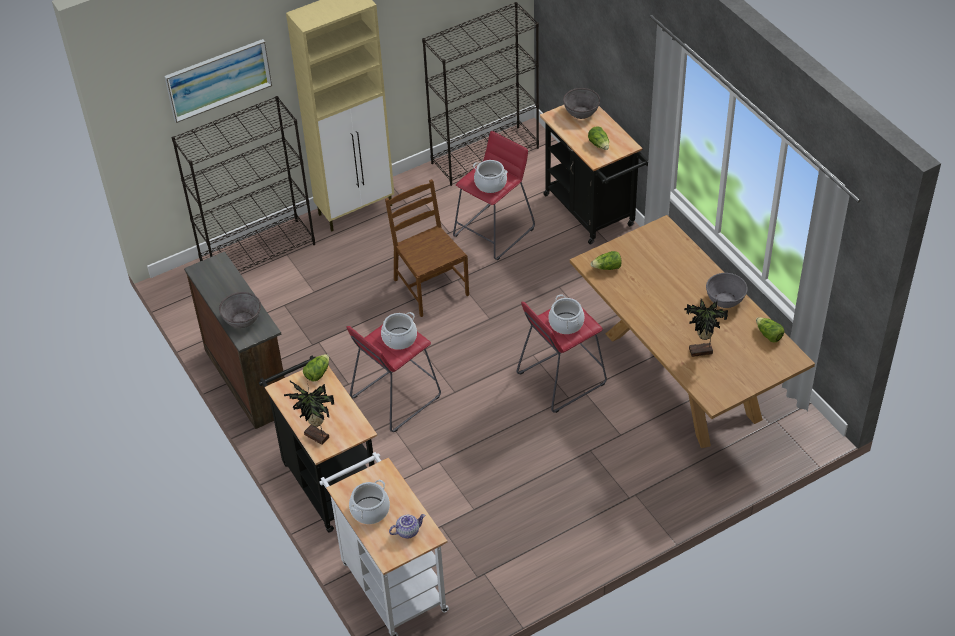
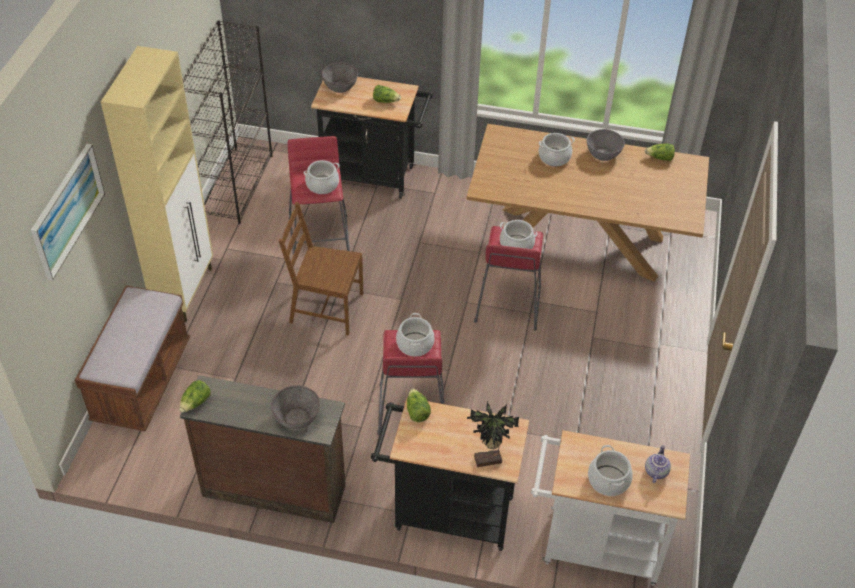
camera: 50 degrees left, 0 degrees up
black bookcase [172,96,315,272] -> brown bench [75,285,190,432]
lettuce [590,251,622,270] -> lettuce moved to [180,380,211,413]
potted plant [684,299,728,357] -> none
none -> cooking pot [539,133,575,166]

